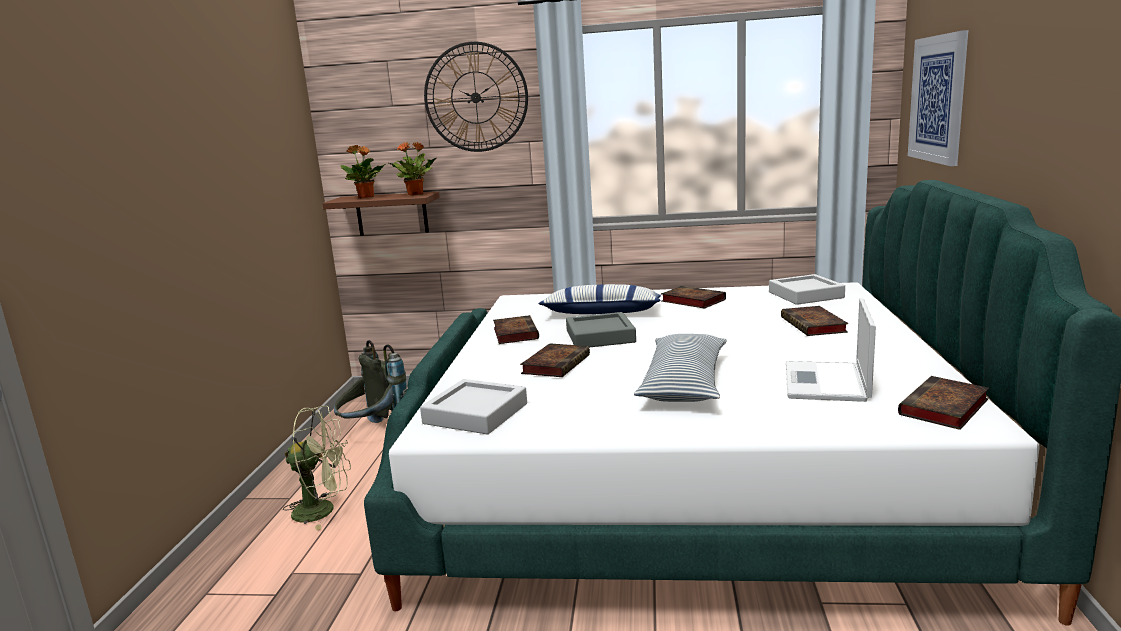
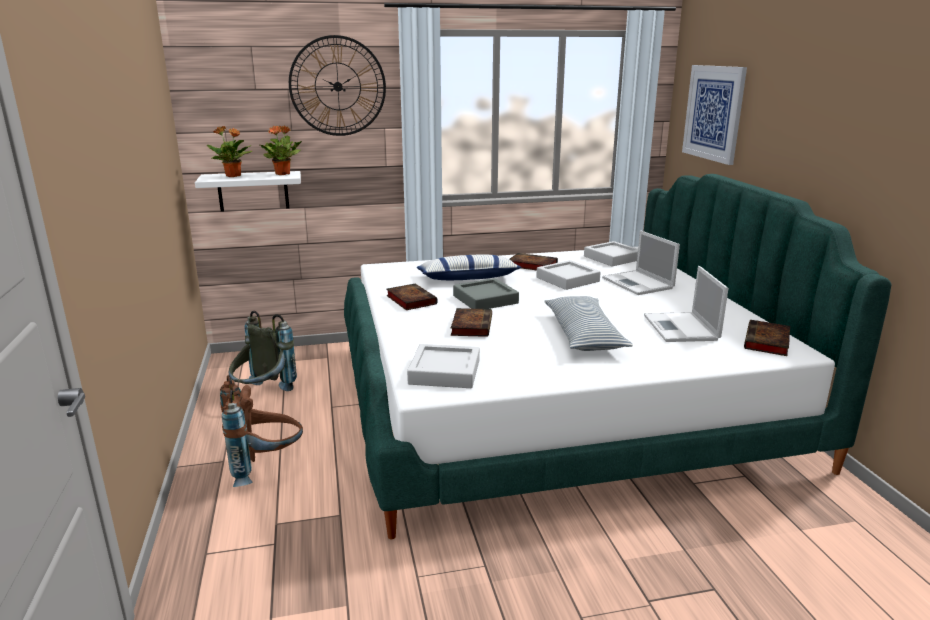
camera: 20 degrees left, 5 degrees up
green fan [283,406,351,530] -> brown backpack [220,375,303,487]
brown shelf [322,191,440,236] -> white shelf [195,171,301,212]
book [781,306,848,336] -> laptop [602,230,680,295]
none -> grey tray [536,260,601,290]

